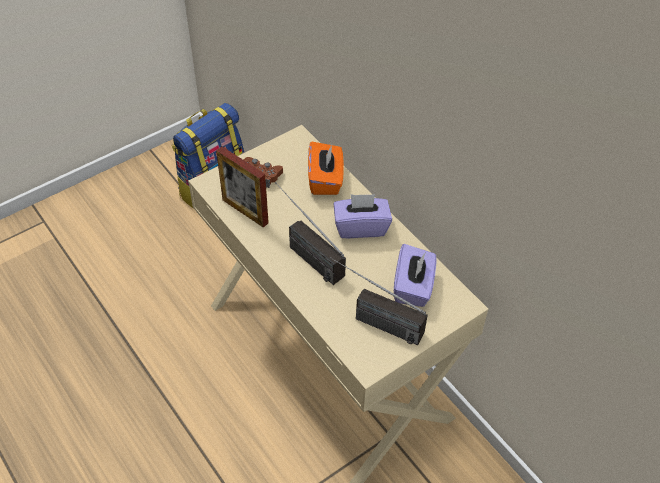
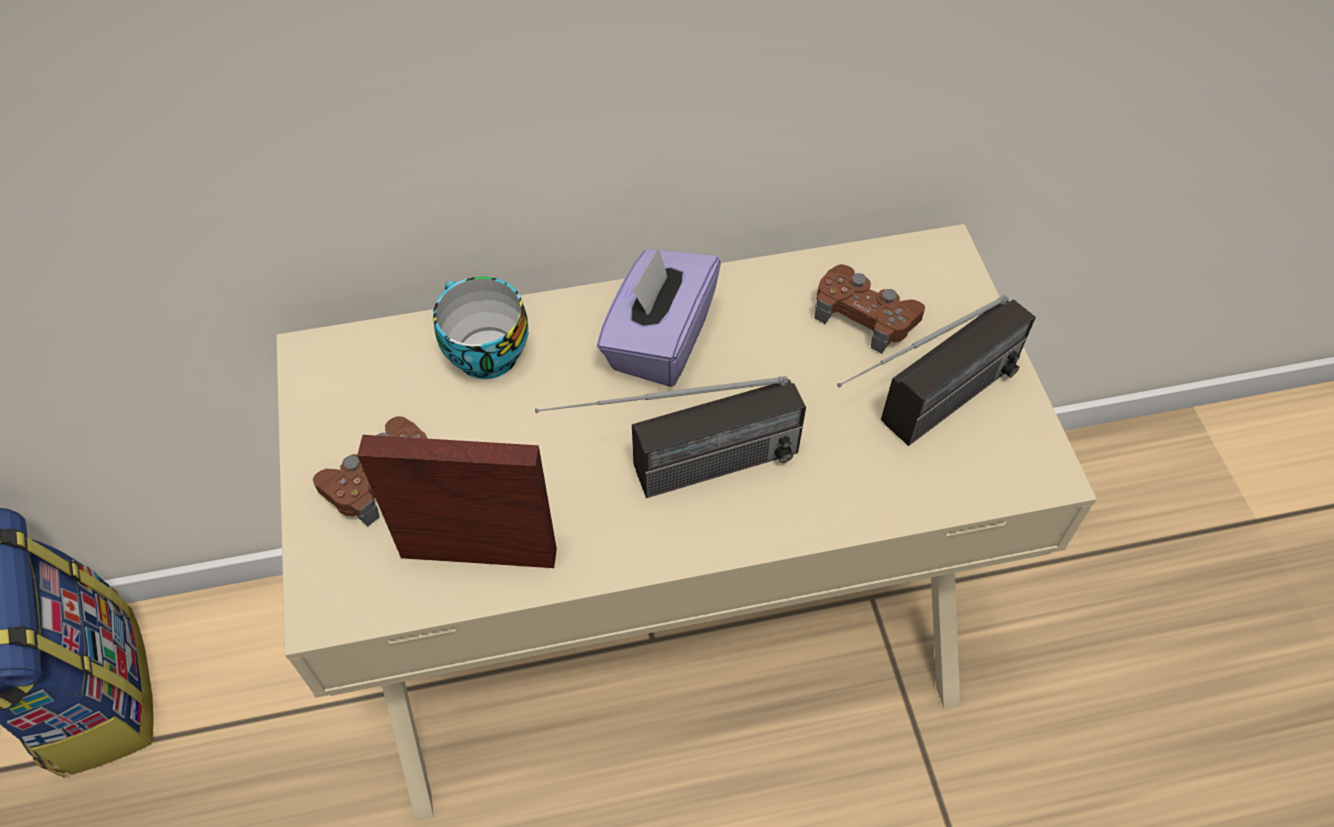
camera: 65 degrees left, 5 degrees up
picture frame [216,147,269,228] -> picture frame turned 150 degrees counterclockwise [357,435,557,568]
orange tissue box [308,142,344,195] -> cup [433,276,528,379]
purple tissue box [394,244,437,307] -> brown game controller [814,264,925,354]

